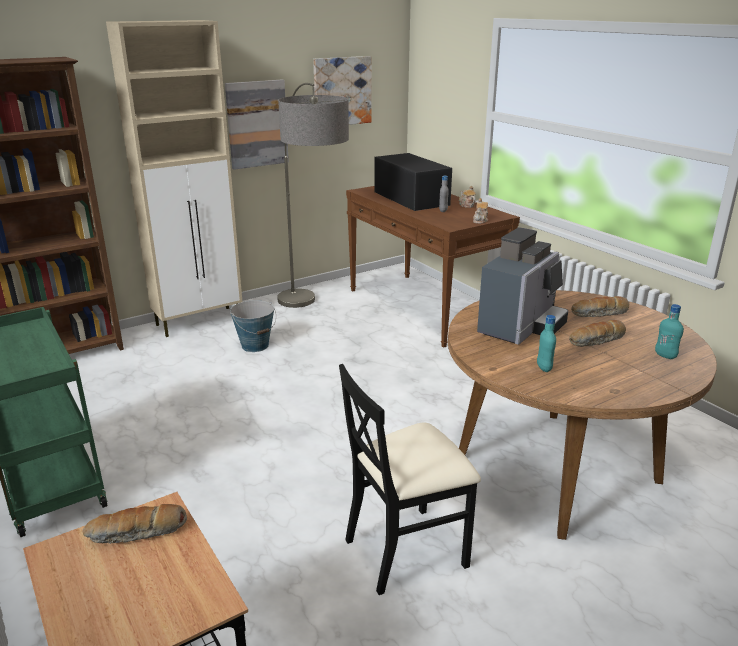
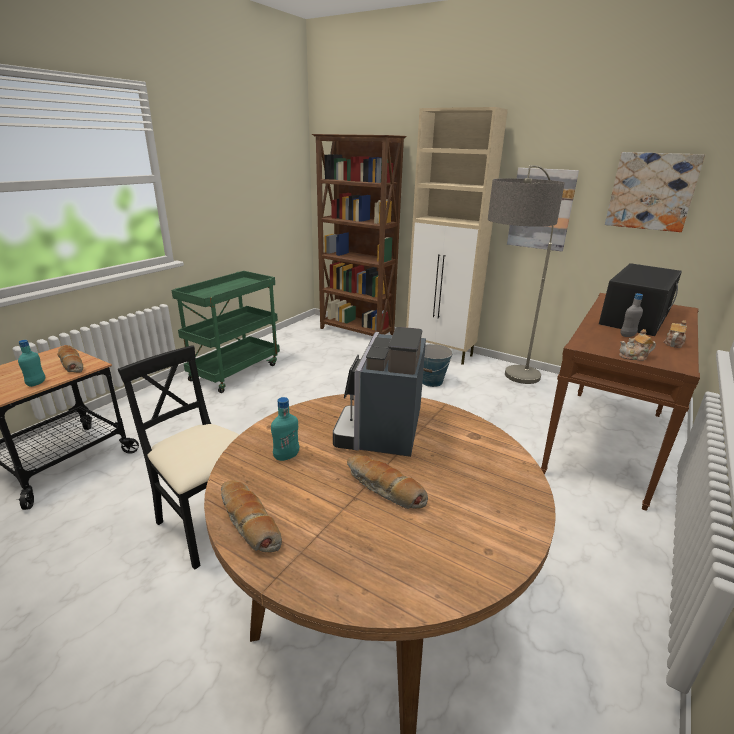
camera: 65 degrees right, 0 degrees up
coffee machine [477,227,568,345] -> coffee machine turned 90 degrees clockwise [333,327,426,457]
bread [571,296,630,317] -> bread moved to [221,480,282,553]
turquoise bottle [655,304,684,359] -> turquoise bottle moved to [18,340,45,387]

